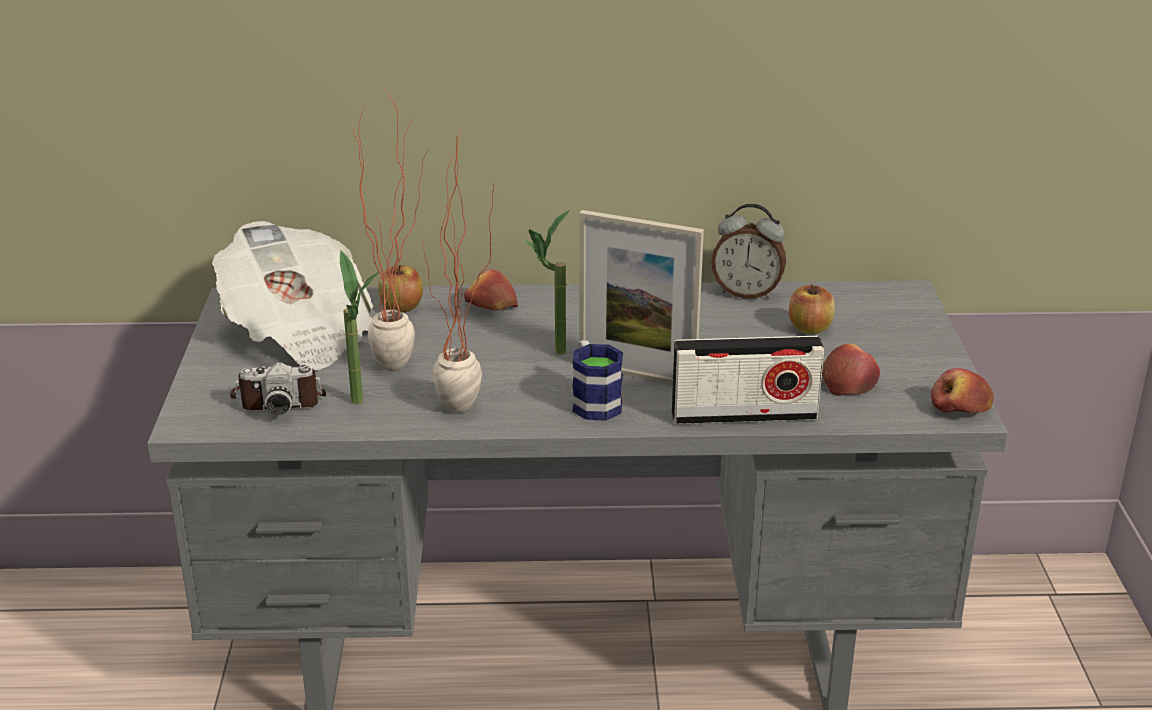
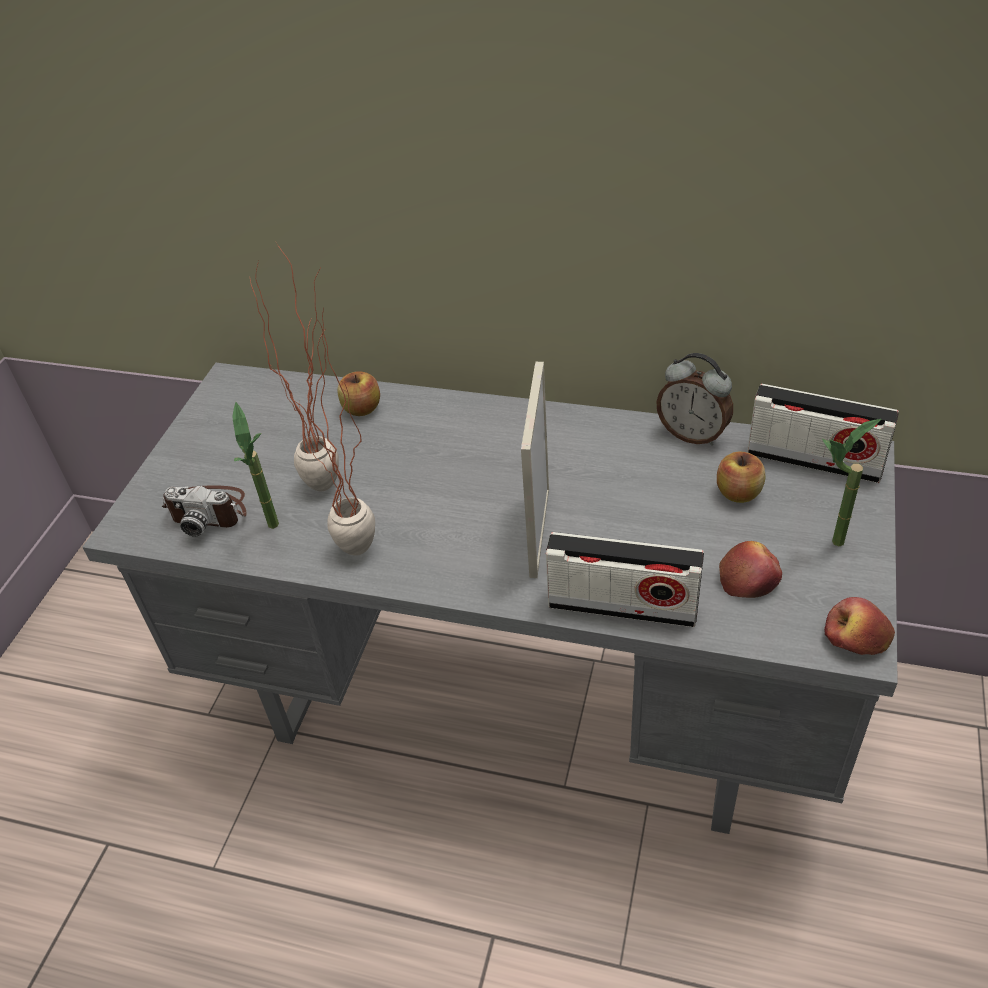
camera: 20 degrees right, 15 degrees up
newspaper [212,221,373,370] -> none
apple [464,270,518,310] -> none
potted plant [525,210,570,354] -> potted plant moved to [822,419,881,546]
mug [572,340,623,421] -> none
picture frame [579,210,704,384] -> picture frame turned 60 degrees clockwise [521,362,549,578]
none -> radio [747,384,899,483]

